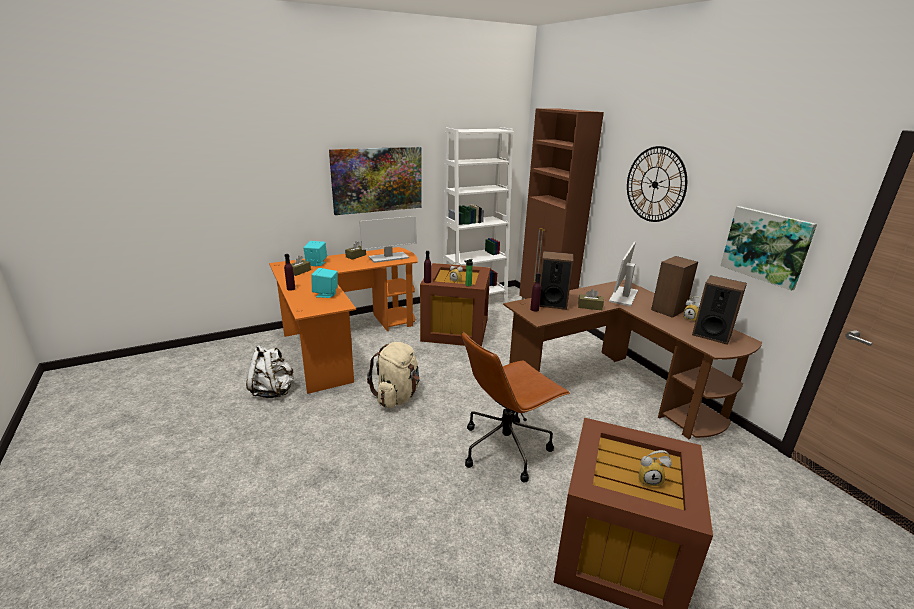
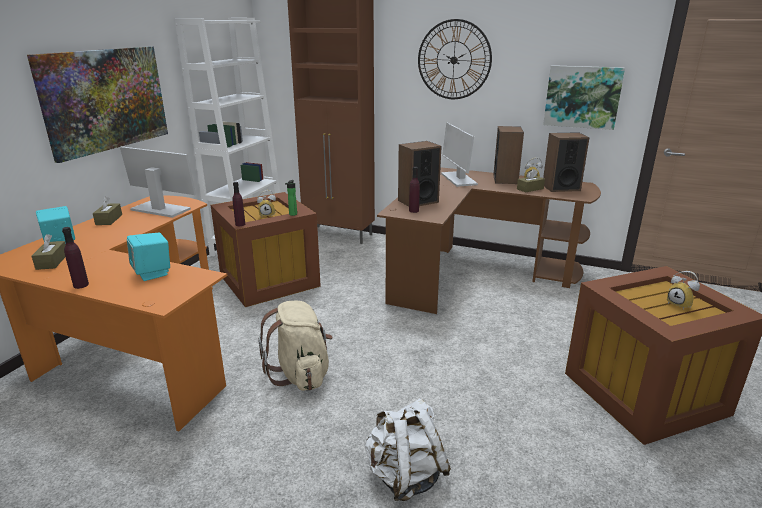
camera: 40 degrees left, 0 degrees up
white backpack [246,345,294,398] -> white backpack moved to [365,399,451,501]
monitor [359,216,417,263] -> monitor turned 90 degrees counterclockwise [120,146,196,218]
brown office chair [462,332,570,483] -> none
brown tissue box [578,289,604,310] -> brown tissue box moved to [517,169,545,193]
alarm clock [639,450,671,486] -> alarm clock turned 90 degrees clockwise [667,271,700,309]

